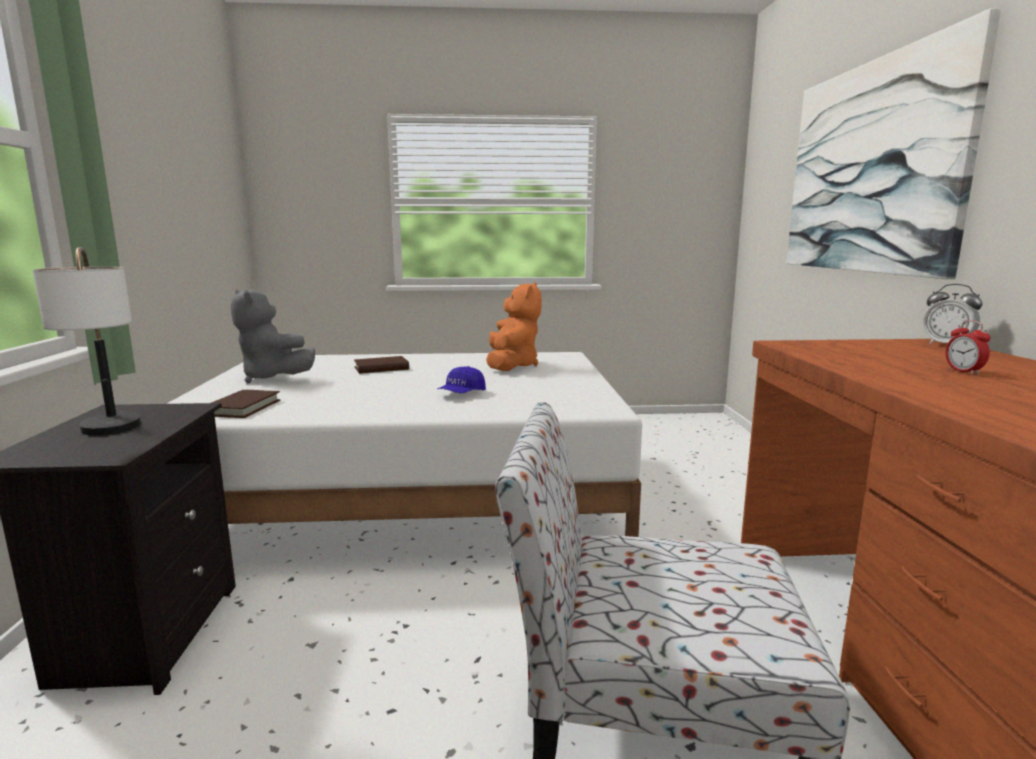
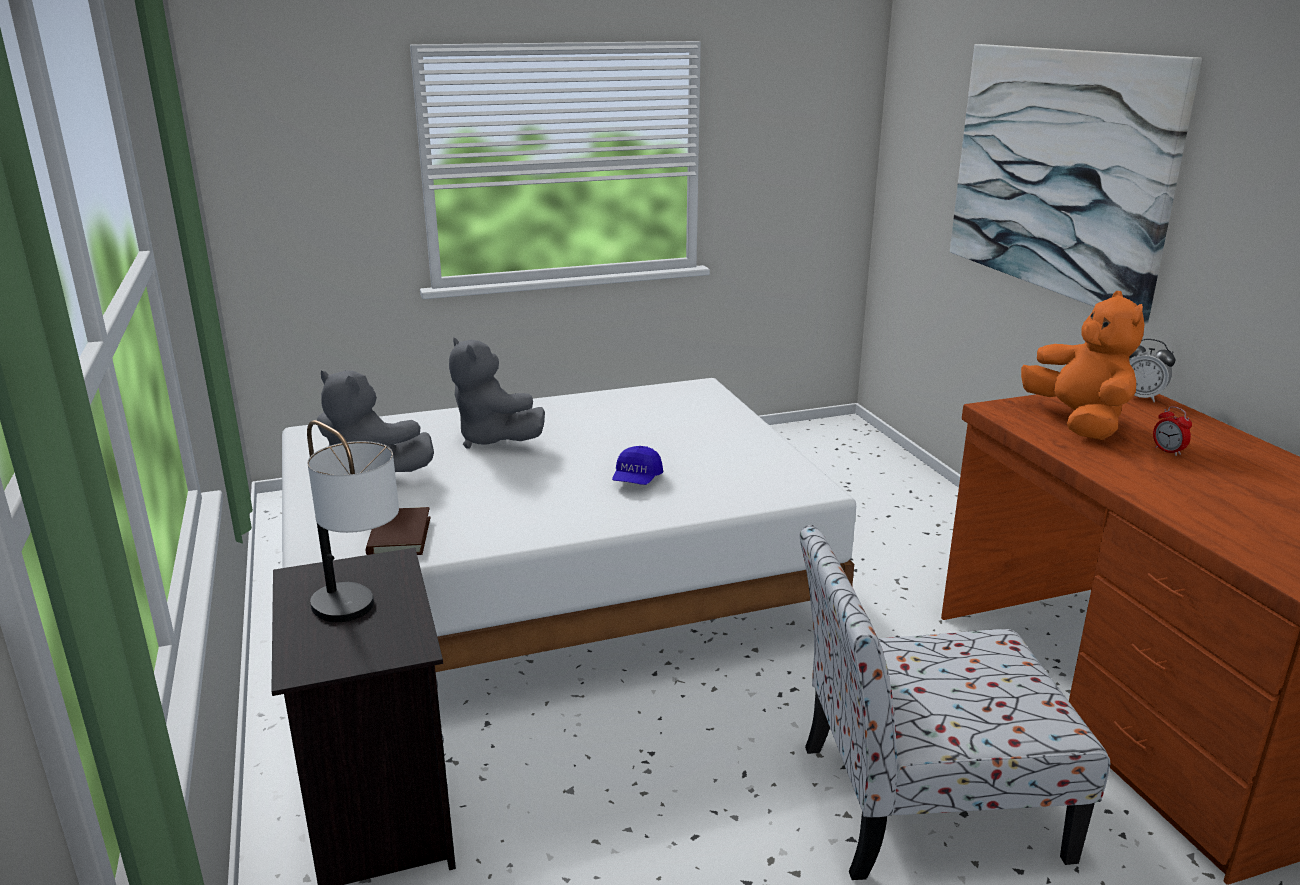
camera: 15 degrees left, 10 degrees up
brown book [354,356,409,374] -> grey plush toy [449,337,545,449]
orange plush toy [486,282,542,371] -> orange plush toy moved to [1021,291,1144,440]

